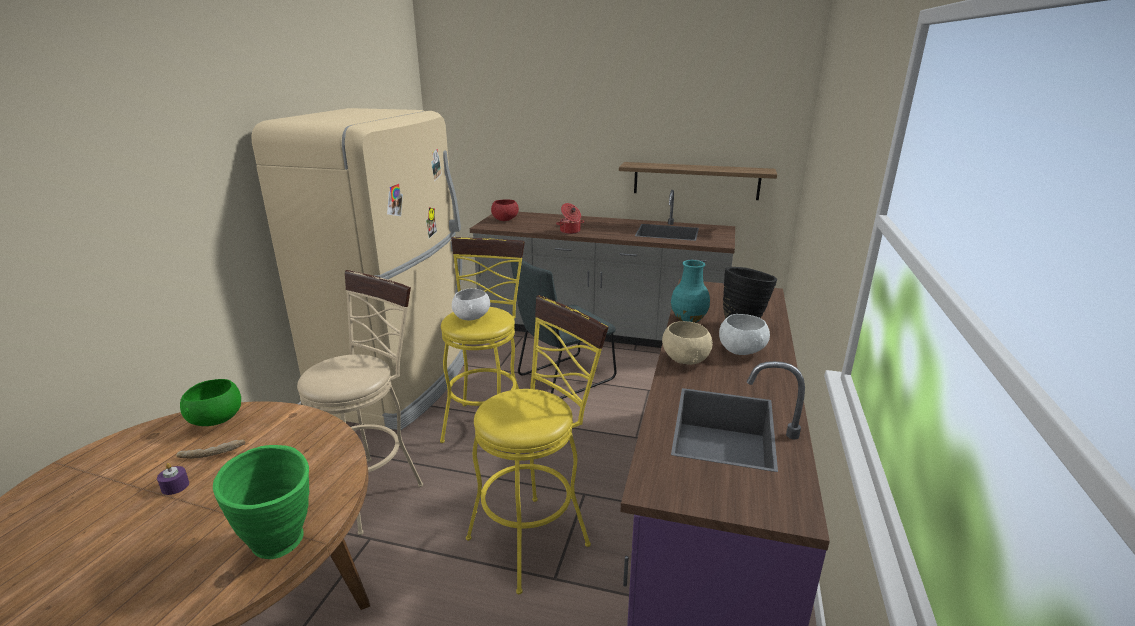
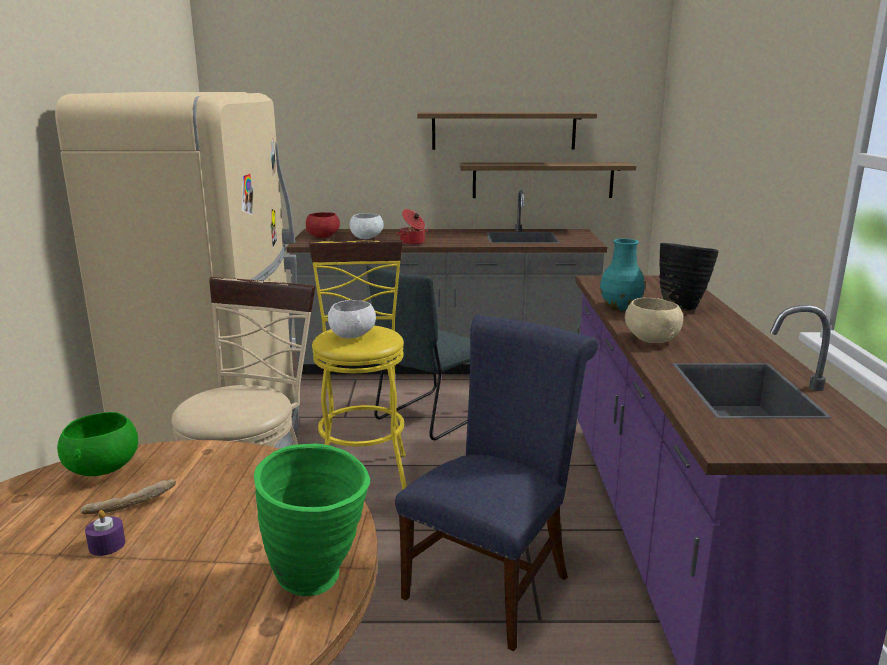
camera: 15 degrees left, 5 degrees down
yellow stool [466,295,608,594] -> blue chair [395,315,599,651]
white bowl [719,314,770,355] -> white bowl moved to [350,214,384,239]
none -> shelf [417,112,597,150]

